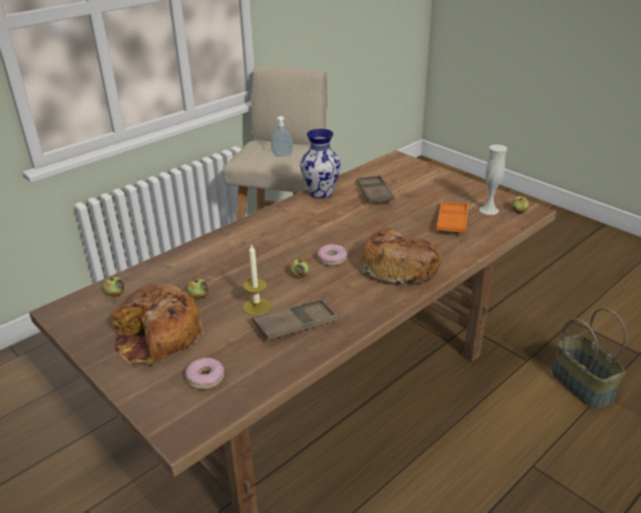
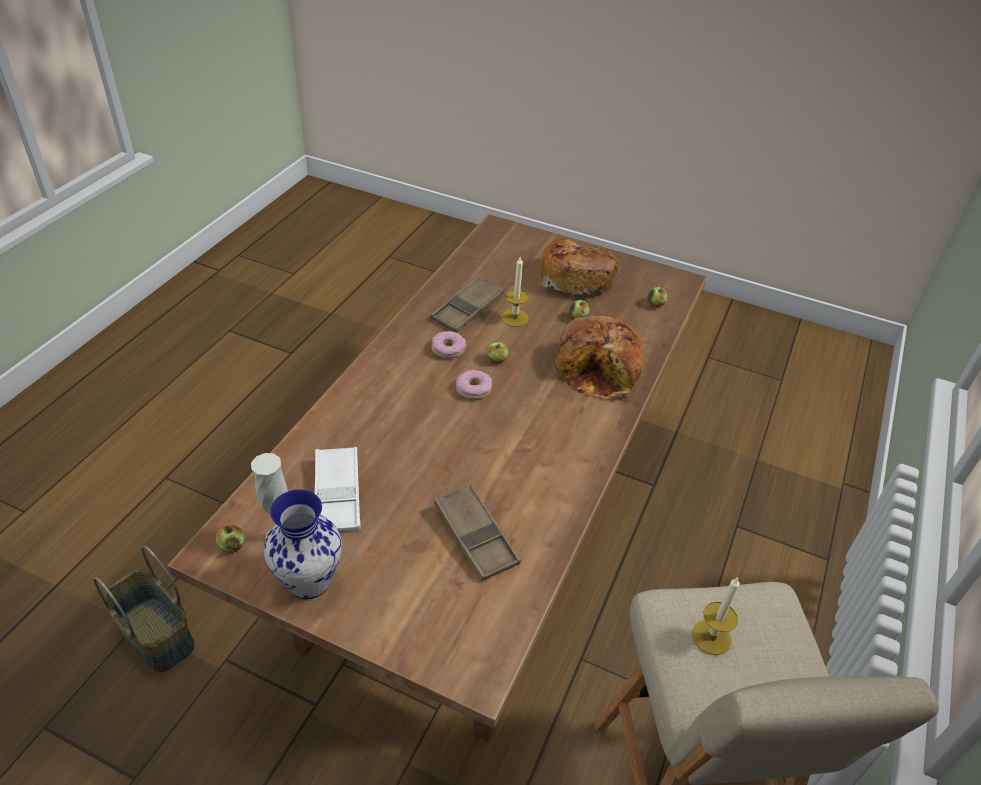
camera: 155 degrees right, 10 degrees up
donut [185,357,224,389] -> donut moved to [432,331,466,358]
soap dispenser [271,116,293,156] -> candle [692,577,740,655]
vase [300,129,341,199] -> vase moved to [264,489,342,599]
bread [360,228,442,287] -> bread moved to [554,316,644,399]
orange tray [436,201,469,234] -> white tray [315,447,360,531]

